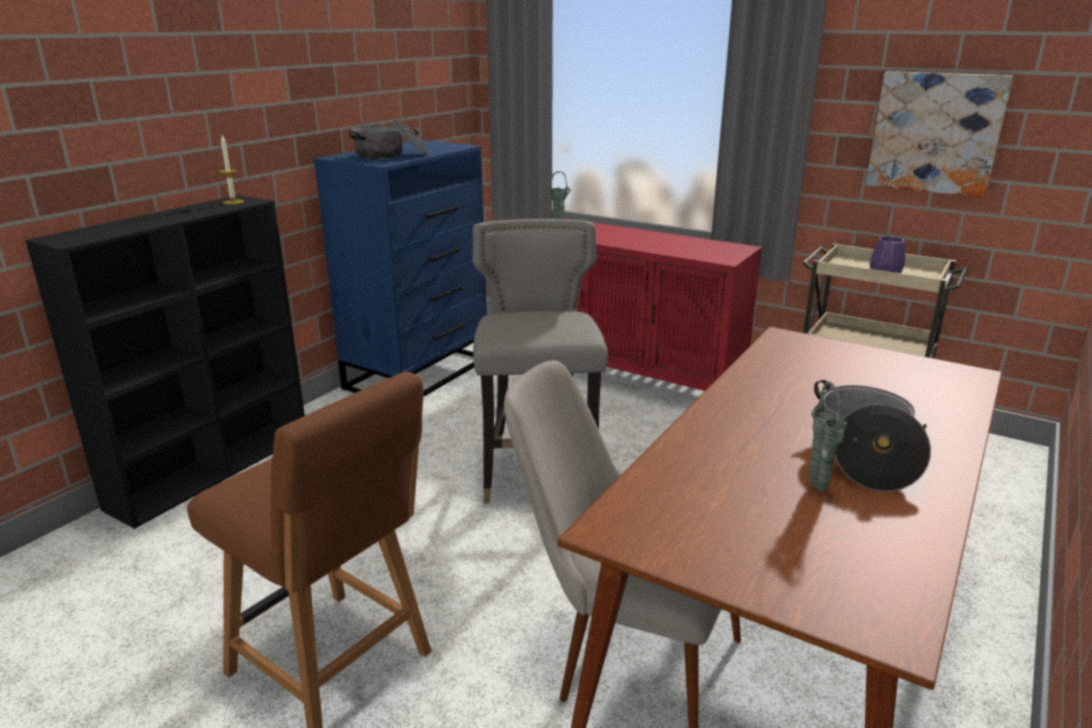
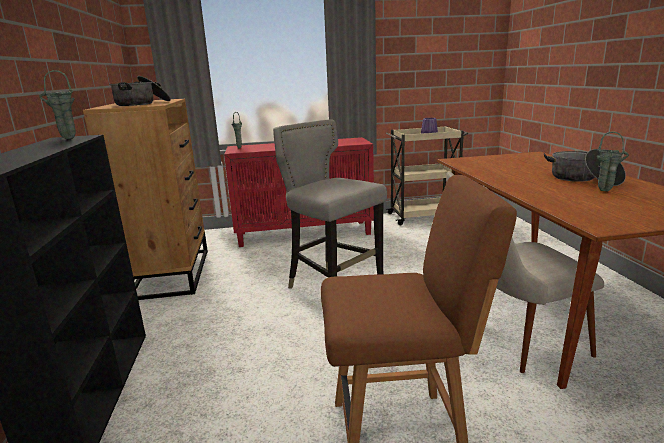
camera: 40 degrees left, 5 degrees down
candle [219,135,244,205] -> green vase [39,70,76,139]
blue dresser [314,140,487,397] -> brown dresser [83,99,208,300]
picture [866,71,1013,197] -> none

